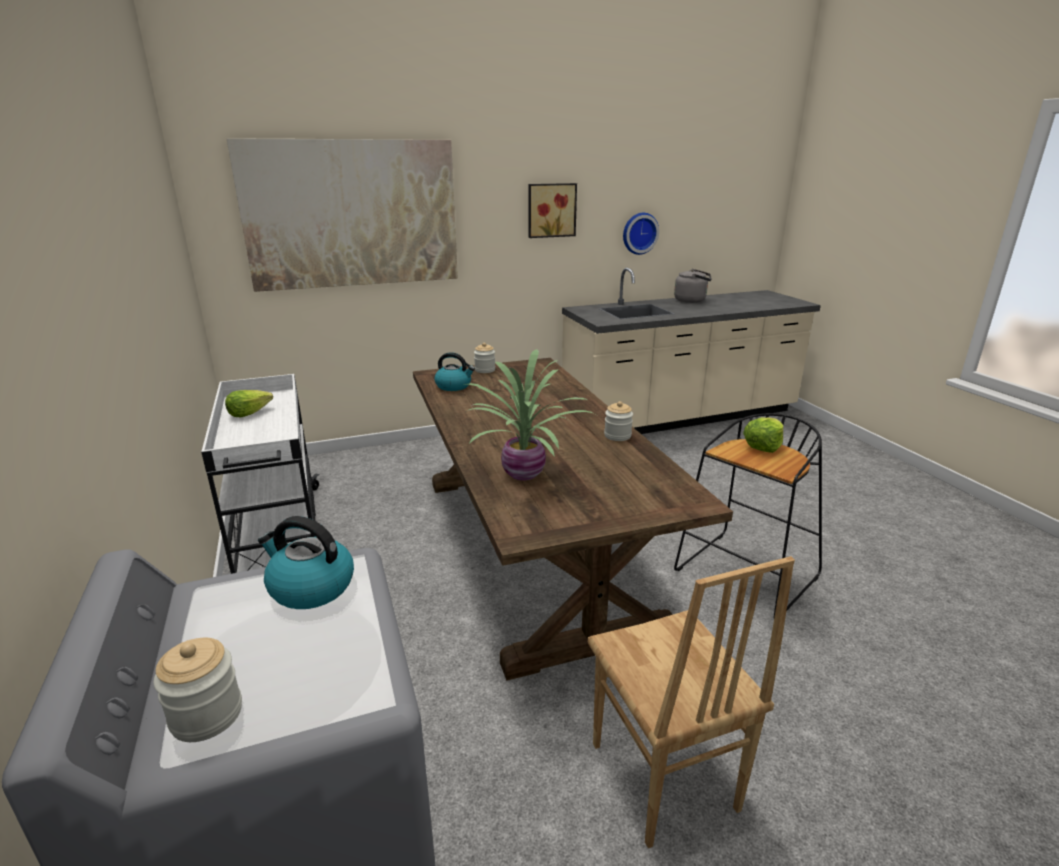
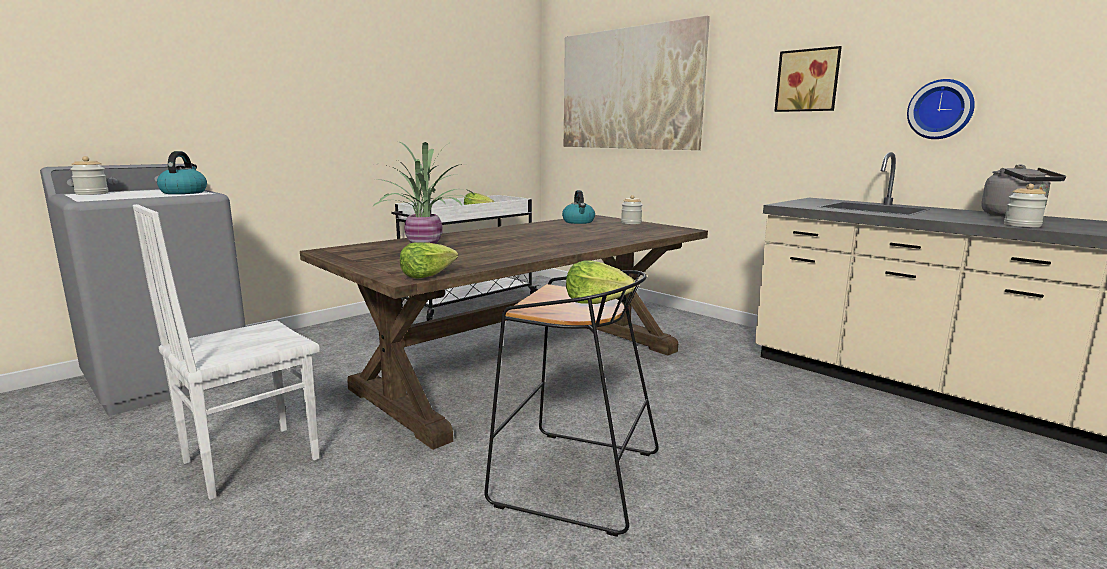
camera: 65 degrees right, 10 degrees down
brown chair [588,556,795,848] -> white chair [133,204,320,500]
jar [604,401,633,441] -> jar moved to [1004,184,1048,228]
none -> lettuce [400,242,458,279]

